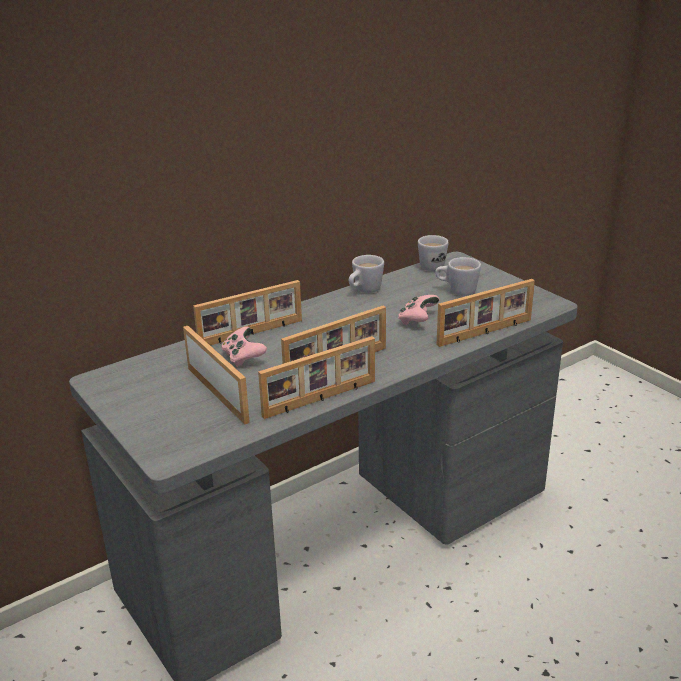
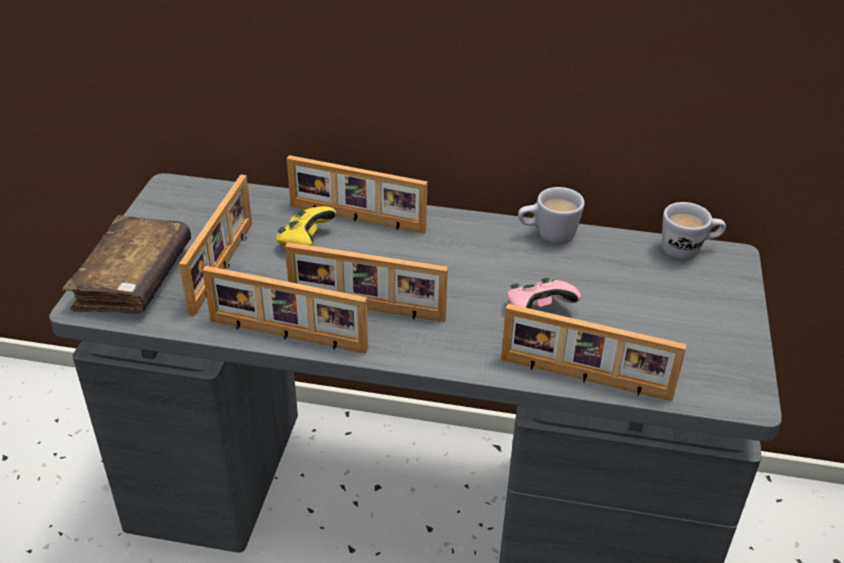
camera: 45 degrees right, 10 degrees up
pink game controller [221,327,267,367] -> yellow game controller [276,206,337,249]
white mug [435,257,481,296] -> none
none -> brown book [63,215,191,314]

